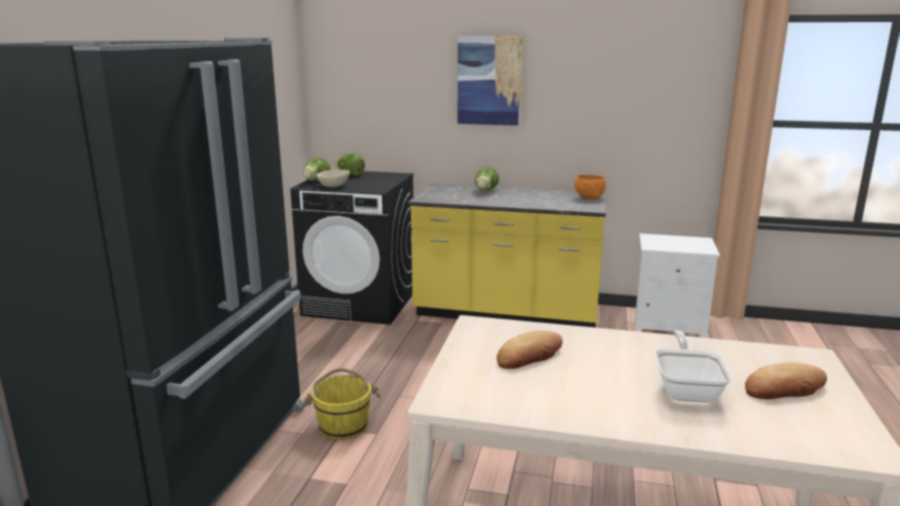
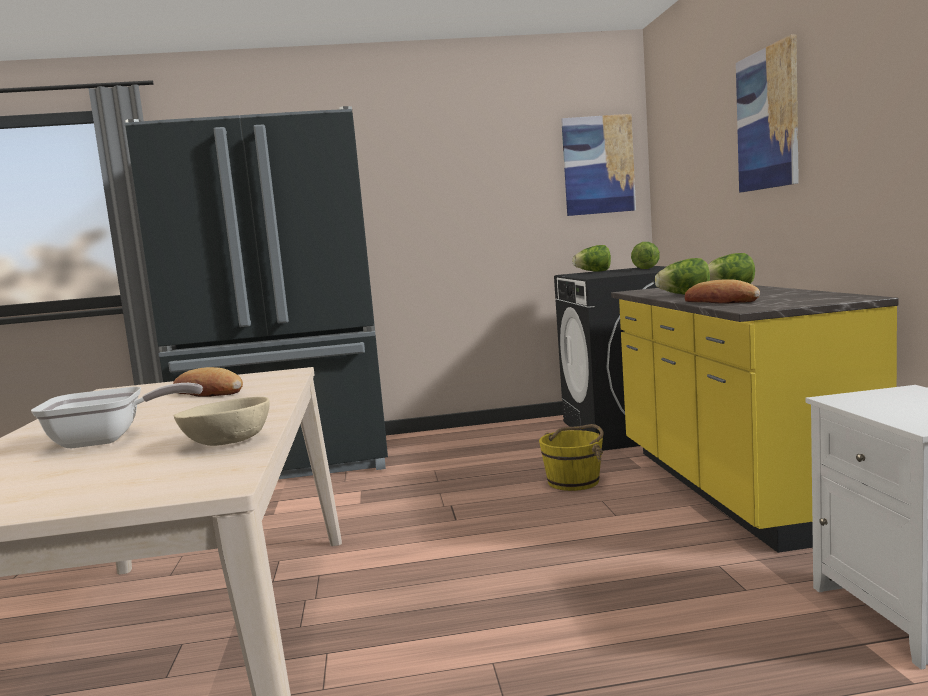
camera: 70 degrees right, 10 degrees down
yellow bucket [303,368,381,440] -> yellow bucket moved to [539,424,604,491]
beige bowl [317,170,350,187] -> beige bowl moved to [174,397,270,446]
orange bowl [575,174,606,199] -> none
bread [745,362,827,399] -> bread moved to [685,279,760,303]
none -> picture [561,114,636,216]
none -> lettuce [655,258,710,295]

